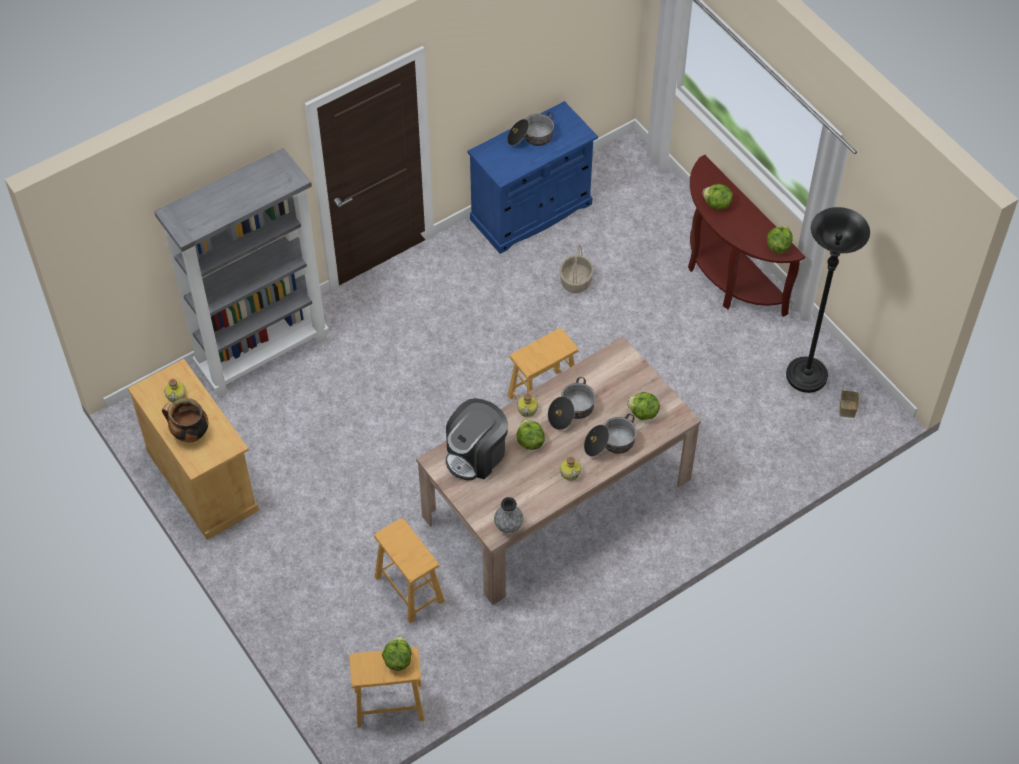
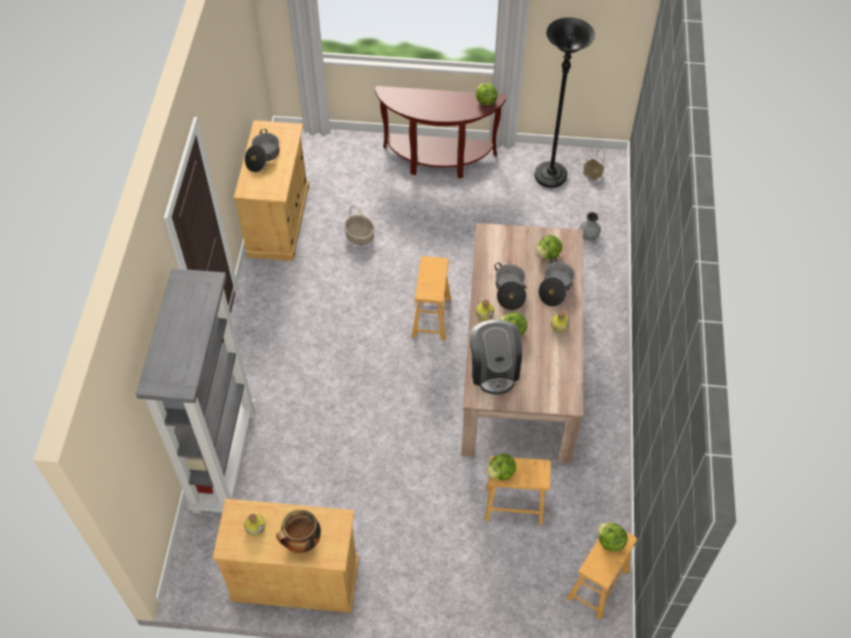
camera: 50 degrees left, 0 degrees up
blue cabinet [468,101,598,254] -> beige cabinet [234,120,309,261]
grey vase [494,497,523,533] -> grey vase moved to [579,212,601,241]
lettuce [702,184,733,210] -> lettuce moved to [485,454,516,480]

